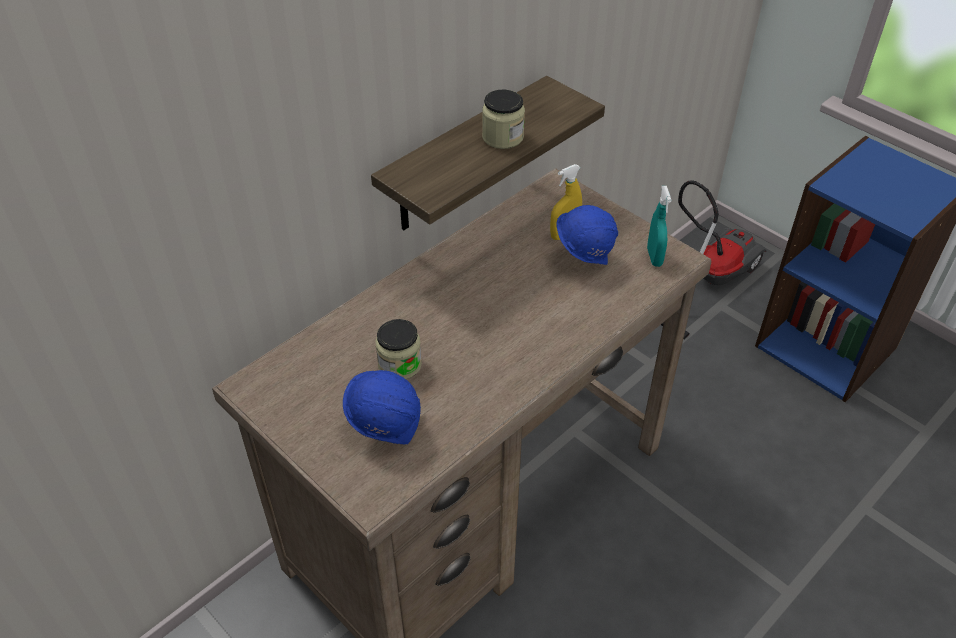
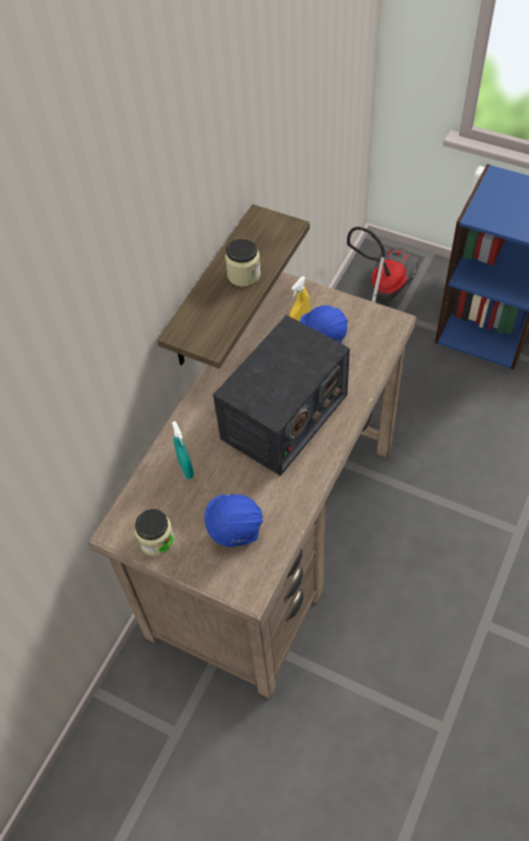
camera: 15 degrees left, 10 degrees up
jar [376,319,422,379] -> jar moved to [135,509,175,557]
turquoise spray bottle [647,186,671,267] -> turquoise spray bottle moved to [172,421,194,479]
none -> radio [213,315,350,476]

